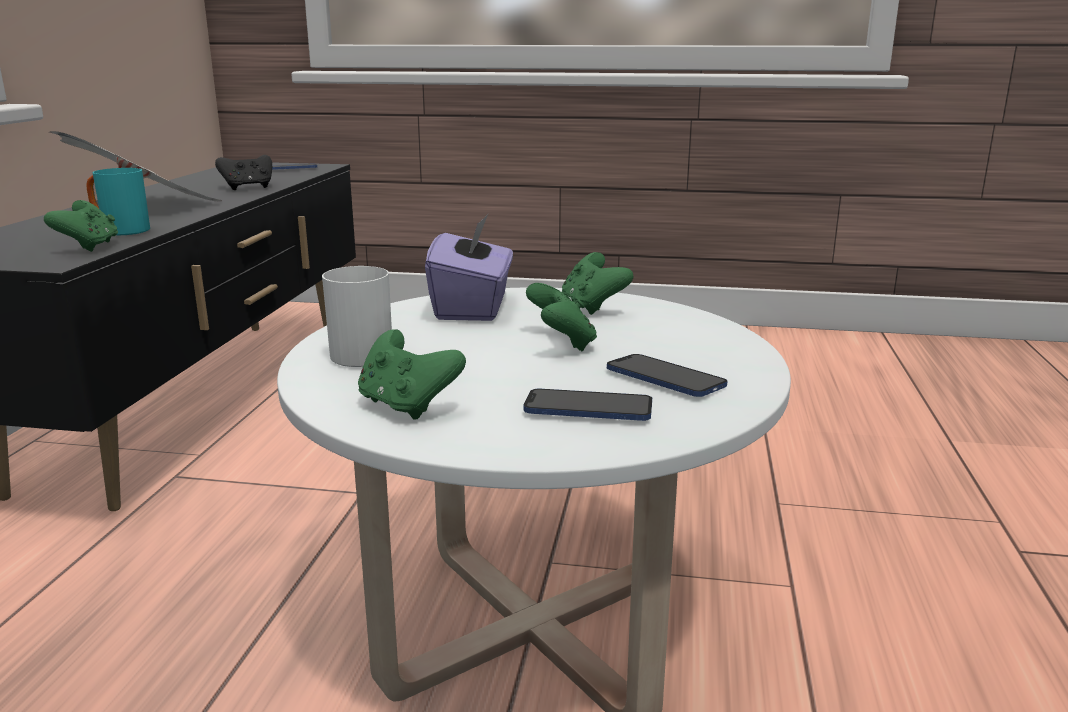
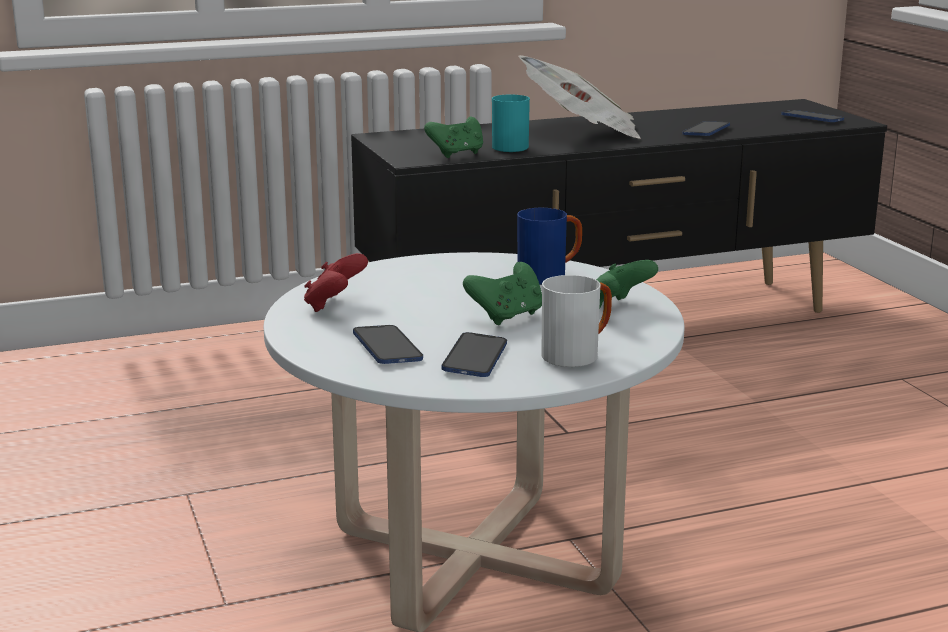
camera: 60 degrees right, 0 degrees up
black game controller [215,155,272,190] -> phone [683,121,730,136]
white mug [322,266,392,367] -> white mug moved to [541,275,612,367]
green game controller [358,329,466,420] -> red game controller [304,253,368,312]
purple tissue box [425,214,513,321] -> blue mug [517,208,582,285]

